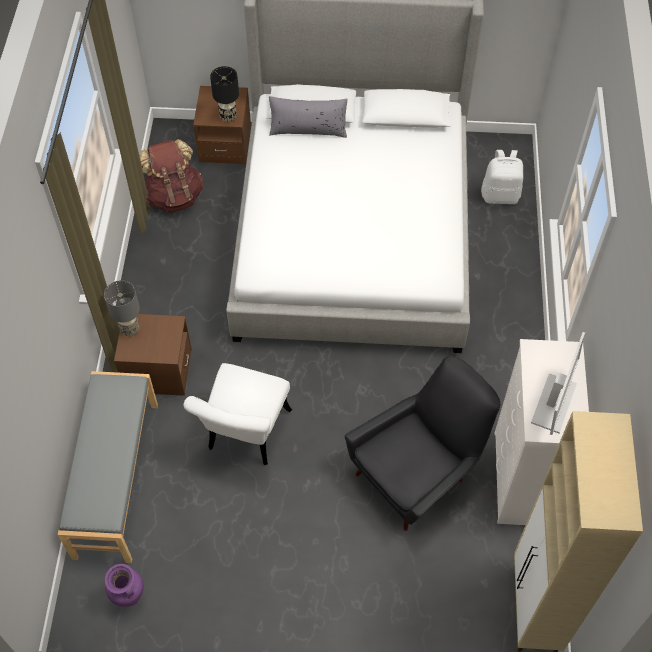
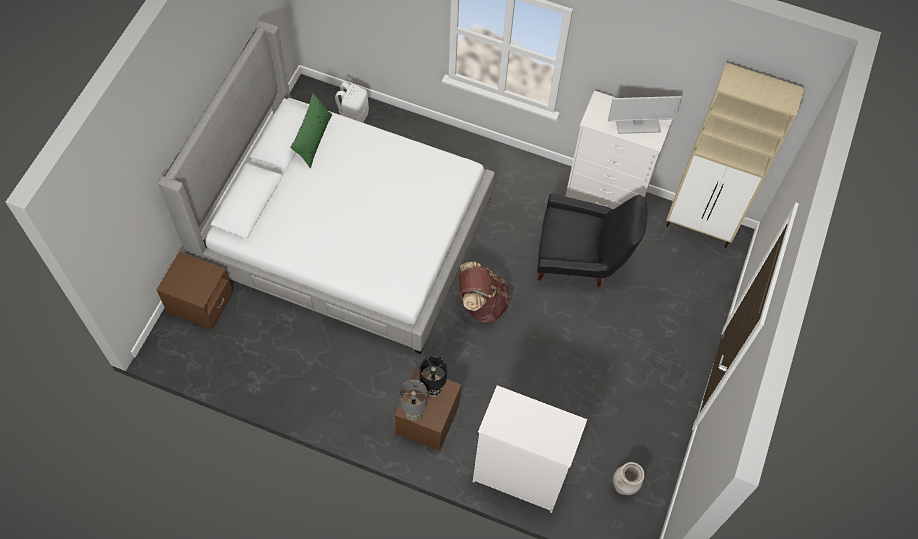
camera: 75 degrees left, 5 degrees up
grey bench [58,371,158,563] -> white dresser [473,385,587,513]
purple vase [105,564,144,607] -> beige vase [613,462,645,495]
brown backpack [139,139,203,213] -> brown backpack moved to [458,262,511,323]
white chair [183,363,292,465] -> none
black table lamp [210,66,239,122] -> black table lamp moved to [420,356,447,397]
grey pillow [269,96,347,138] -> none
black armchair [345,356,500,531] -> black armchair turned 120 degrees clockwise [537,193,647,287]
monitor [531,332,585,435] -> monitor turned 135 degrees clockwise [608,96,681,134]
none -> green pillow [290,93,332,168]

